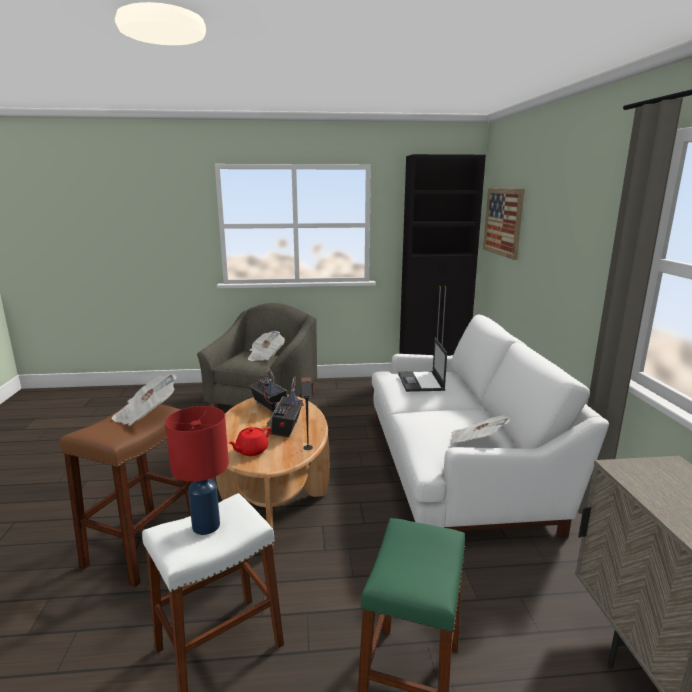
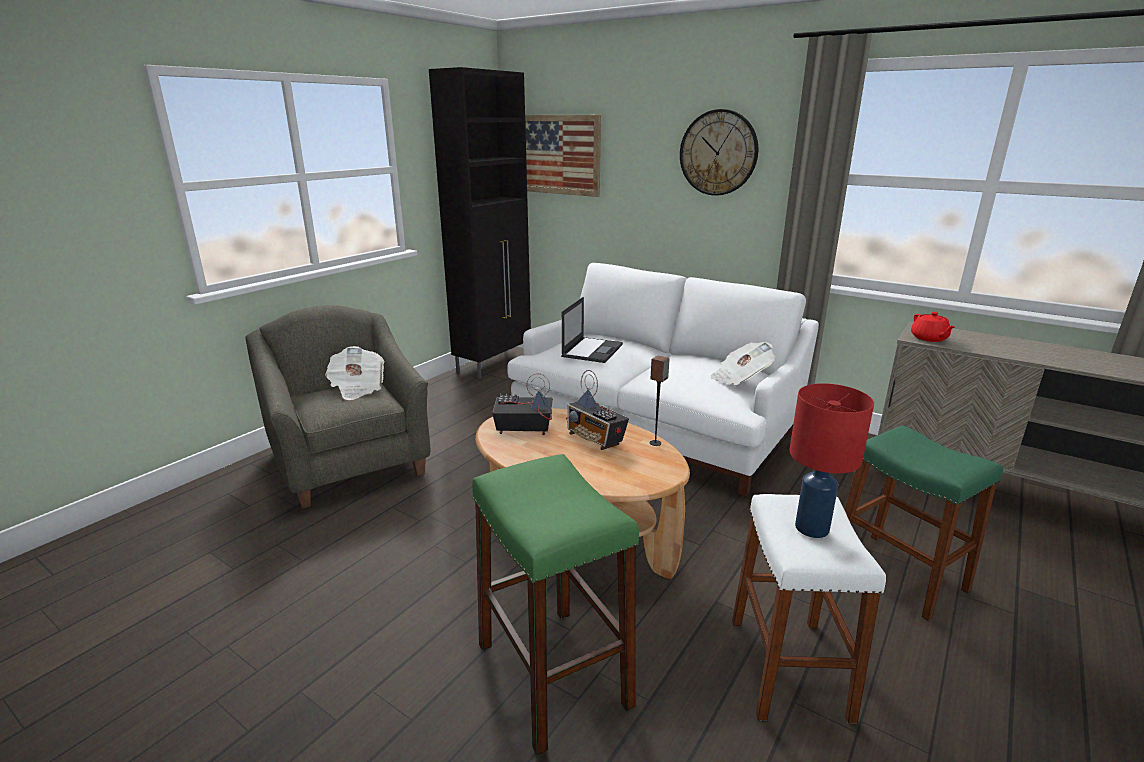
camera: 50 degrees left, 5 degrees up
brown stool [60,404,193,587] -> green stool [472,454,639,756]
newspaper [112,374,177,426] -> none
red teapot [229,427,271,456] -> red teapot moved to [911,312,955,342]
laptop [398,338,447,392] -> laptop turned 105 degrees counterclockwise [561,297,623,363]
none -> wall clock [680,109,758,196]

